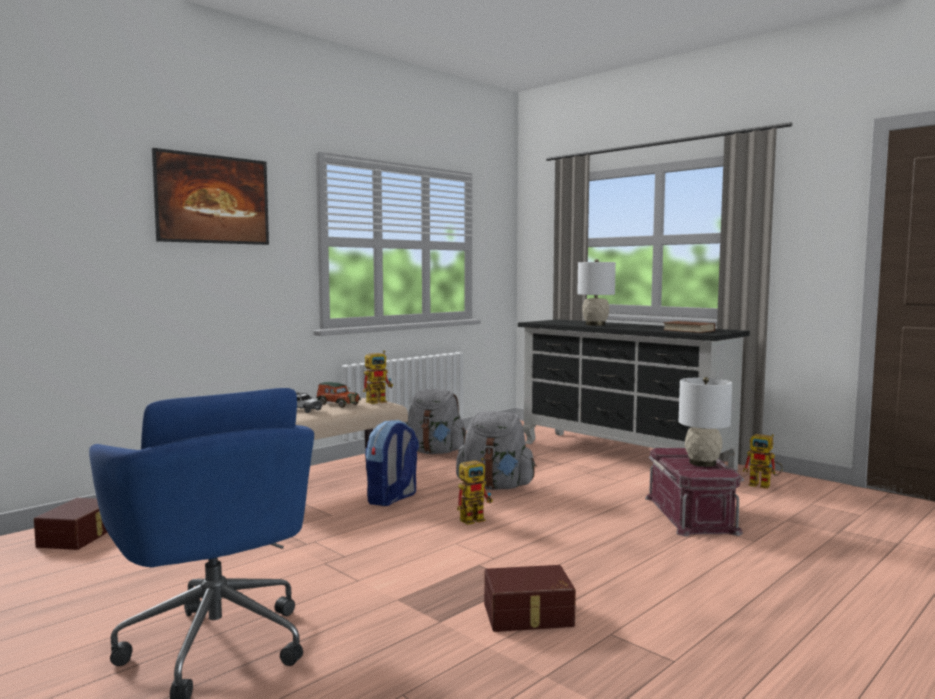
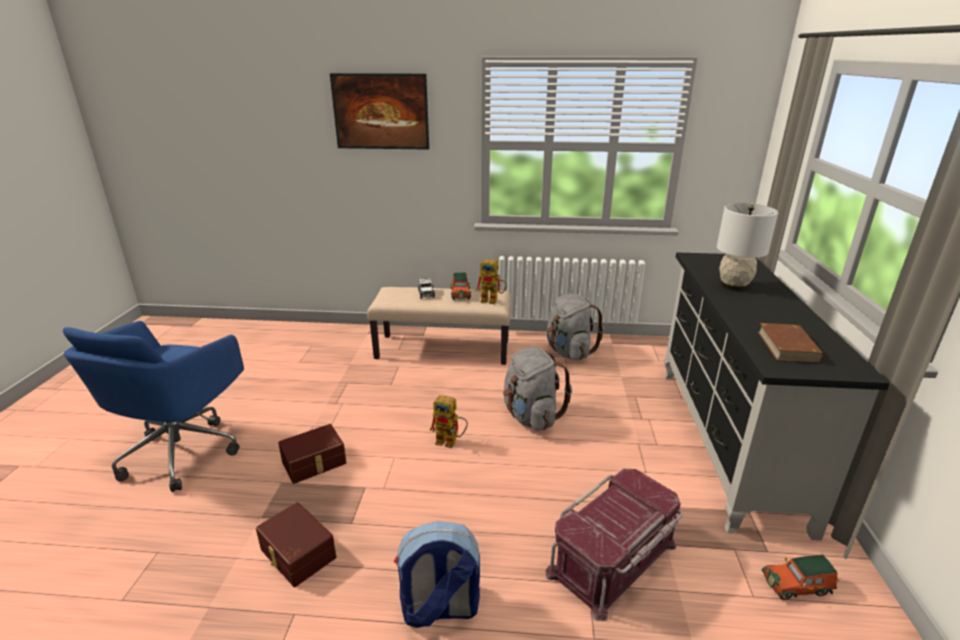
camera: 50 degrees right, 20 degrees up
brown storage box [34,498,108,550] -> brown storage box moved to [278,424,347,484]
backpack [365,420,419,506] -> backpack moved to [394,521,480,628]
white table lamp [679,377,732,467] -> none
toy robot [743,434,783,489] -> toy car [762,555,839,600]

